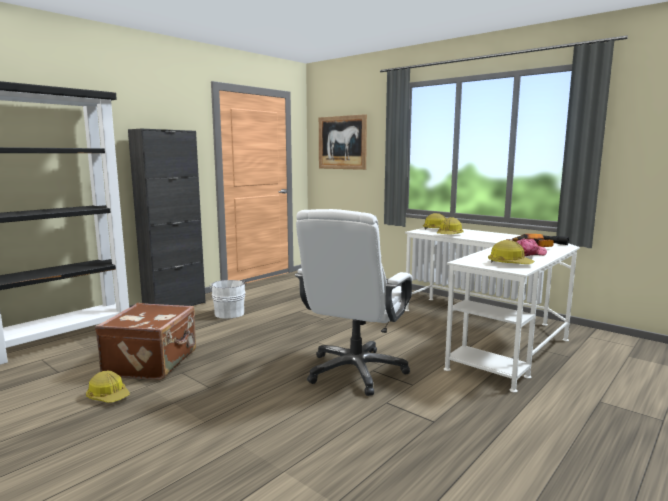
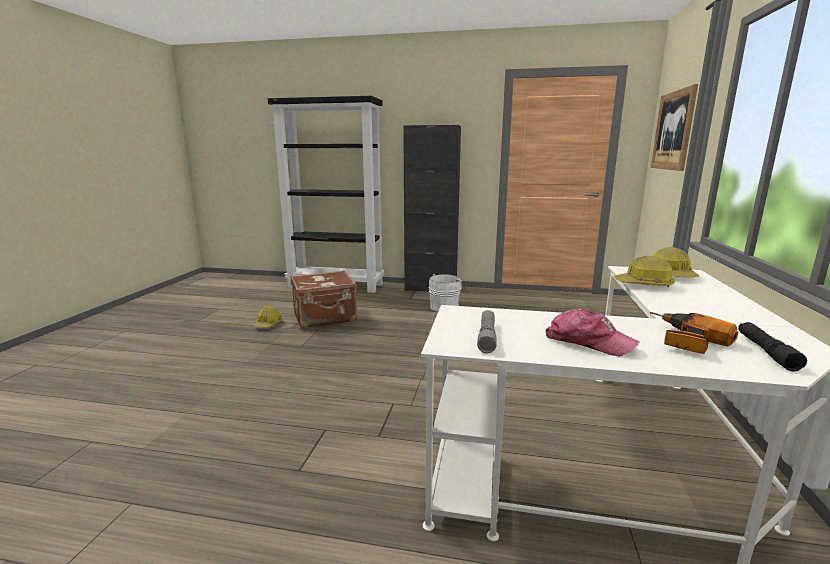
camera: 60 degrees right, 5 degrees up
white office chair [295,209,413,396] -> none
hard hat [488,240,534,264] -> grey flashlight [477,310,497,353]

